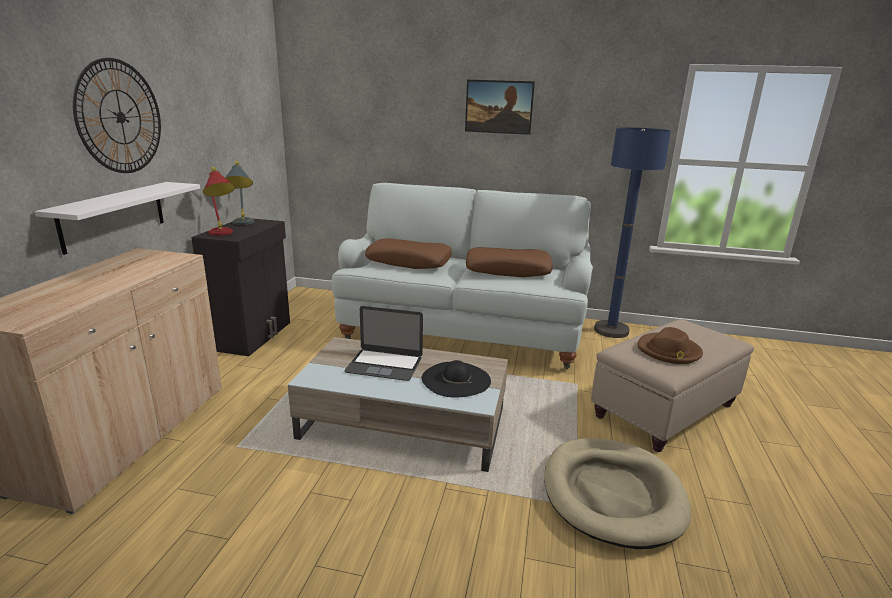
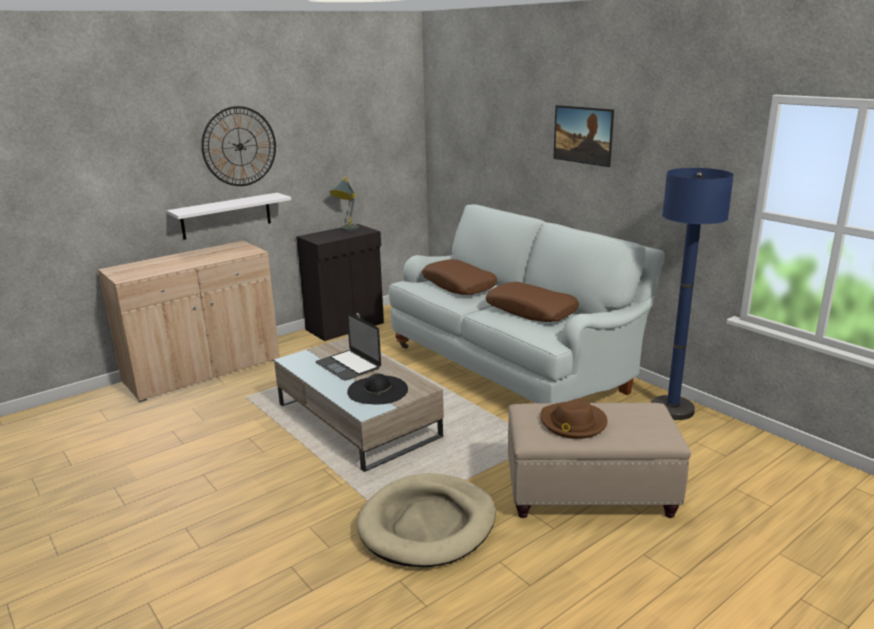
camera: 40 degrees right, 0 degrees up
red table lamp [203,167,235,236] -> none

